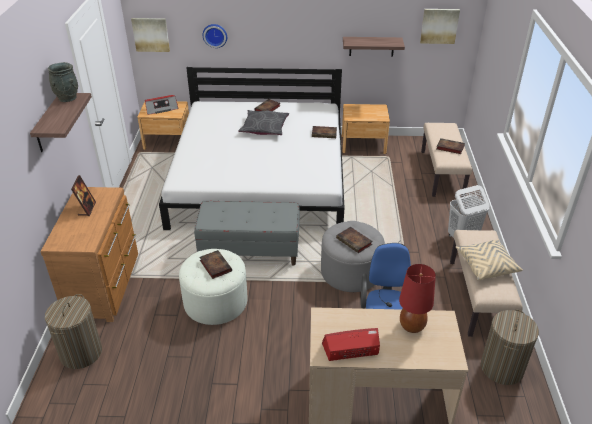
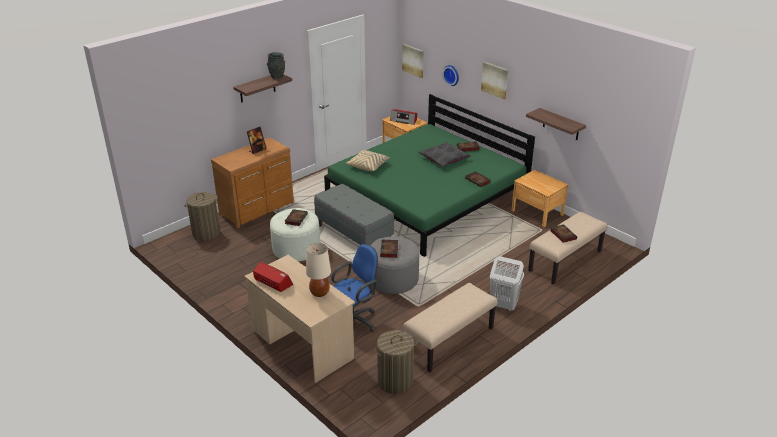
camera: 45 degrees right, 5 degrees down
white bed [159,67,344,230] -> green bed [324,94,535,257]
red table lamp [399,264,436,333] -> beige table lamp [306,243,331,297]
picture [420,9,460,44] -> picture moved to [481,62,508,99]
beige pillow [456,239,523,280] -> beige pillow moved to [346,150,390,171]

